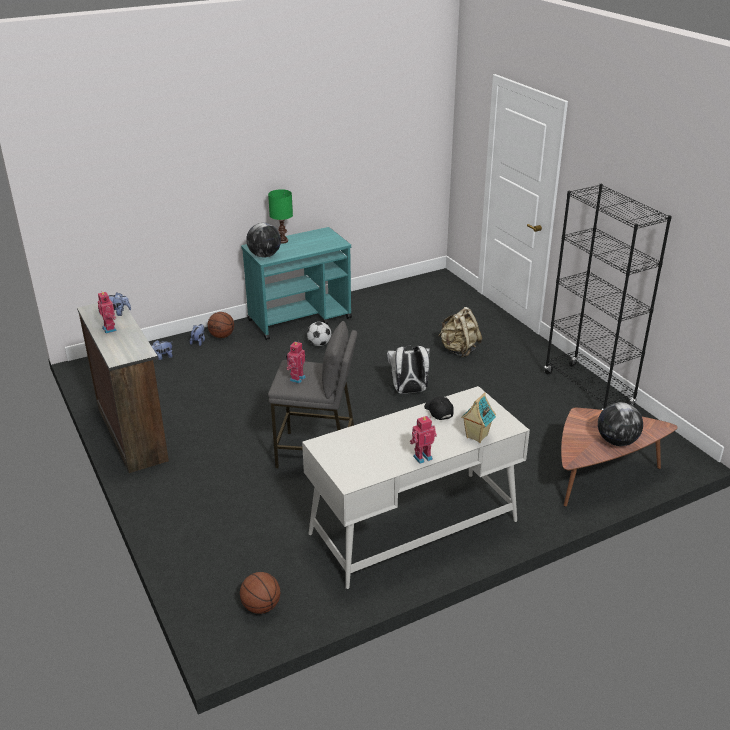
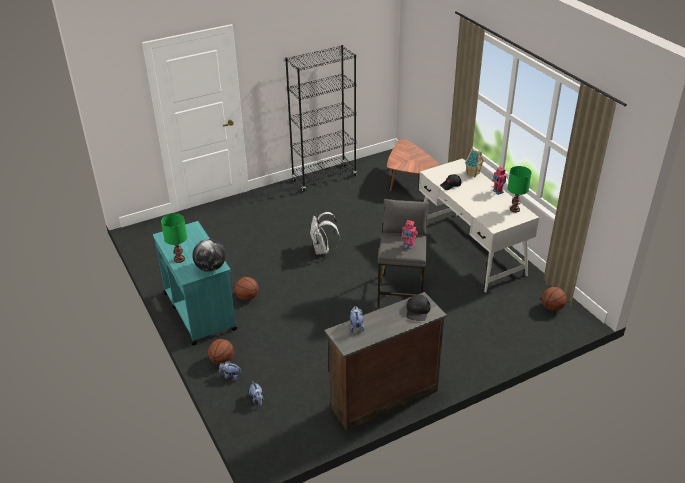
camera: 90 degrees left, 5 degrees up
toy robot [98,291,117,334] -> none
football [307,322,331,346] -> basketball [235,277,258,300]
beige backpack [438,307,482,357] -> none
globe [598,402,643,446] -> none
none -> black cap [406,294,431,321]
none -> green table lamp [508,166,532,213]

